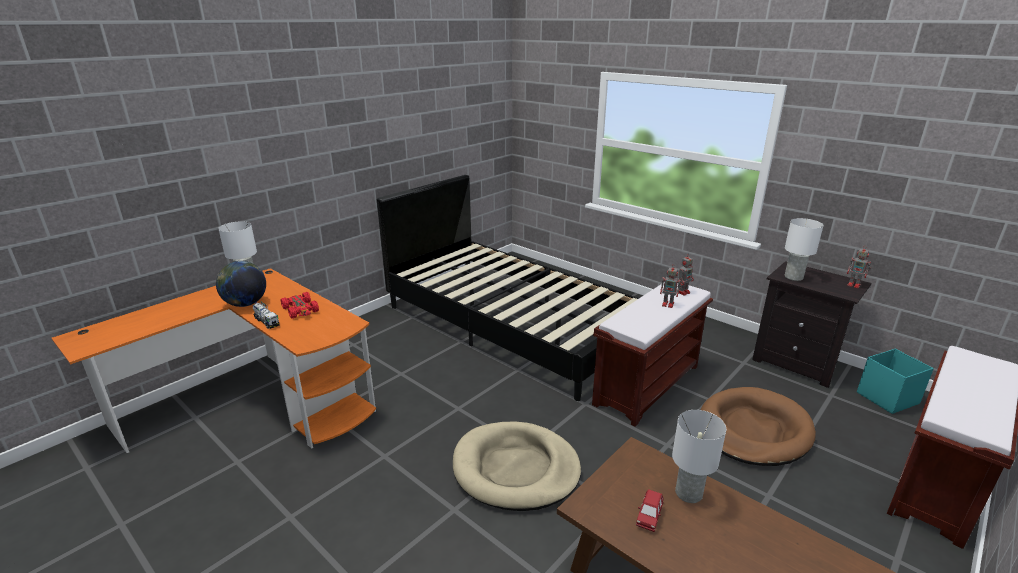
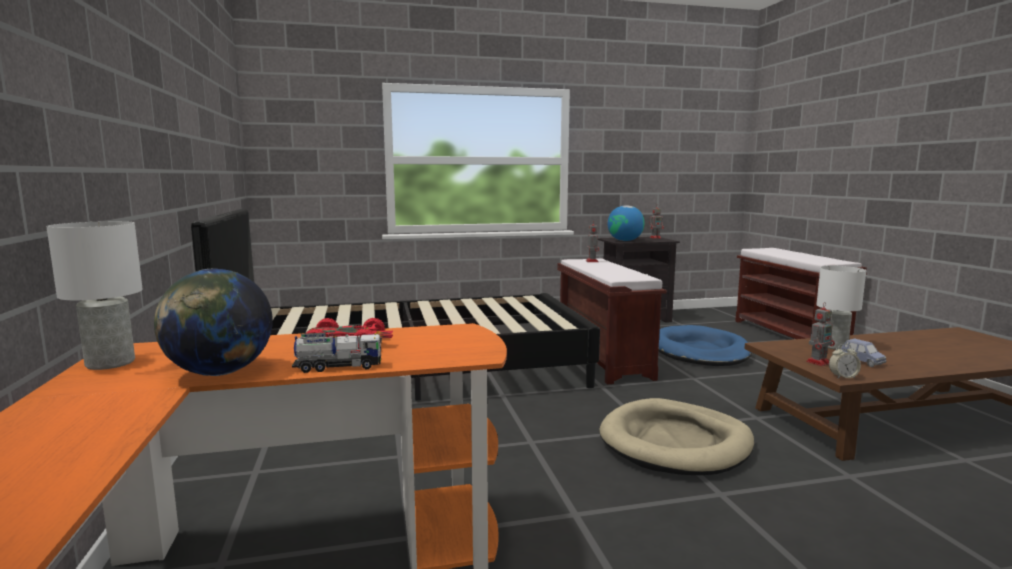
camera: 55 degrees left, 15 degrees down
red toy car [636,489,664,532] -> blue toy car [841,338,887,367]
toy robot [660,264,682,308] -> toy robot moved to [806,302,835,366]
brown dog bed [701,387,816,466] -> blue dog bed [658,325,752,366]
white table lamp [785,218,824,281] -> globe [607,205,644,241]
turquoise storage box [857,349,934,414] -> none
none -> alarm clock [829,344,861,379]

